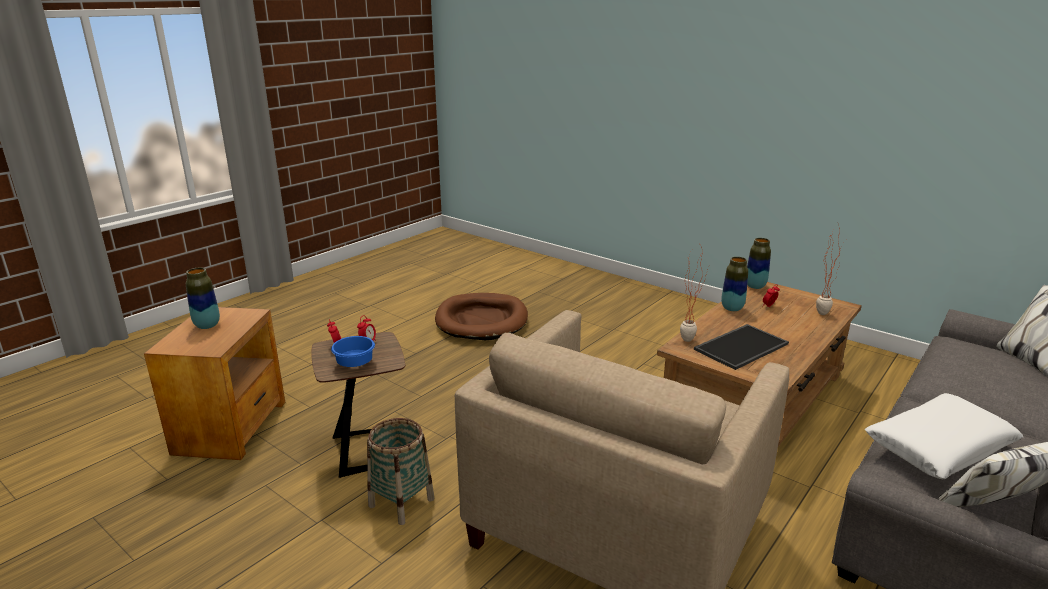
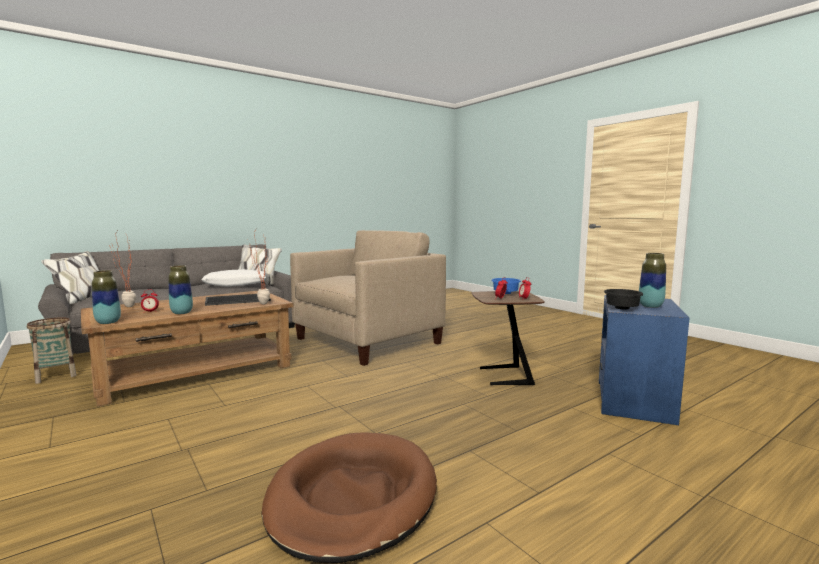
camera: 165 degrees left, 15 degrees down
brown side table [144,307,285,460] -> blue side table [599,295,690,425]
basket [367,418,434,525] -> basket moved to [26,317,77,384]
none -> black bowl [604,289,643,310]

